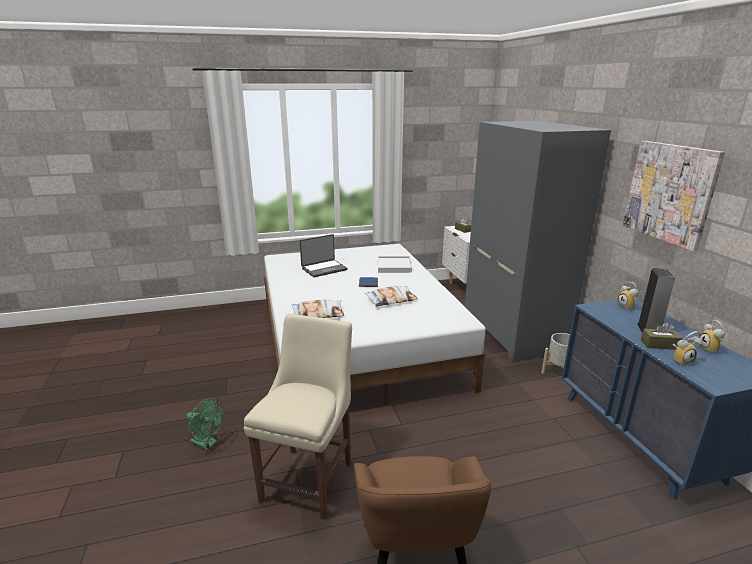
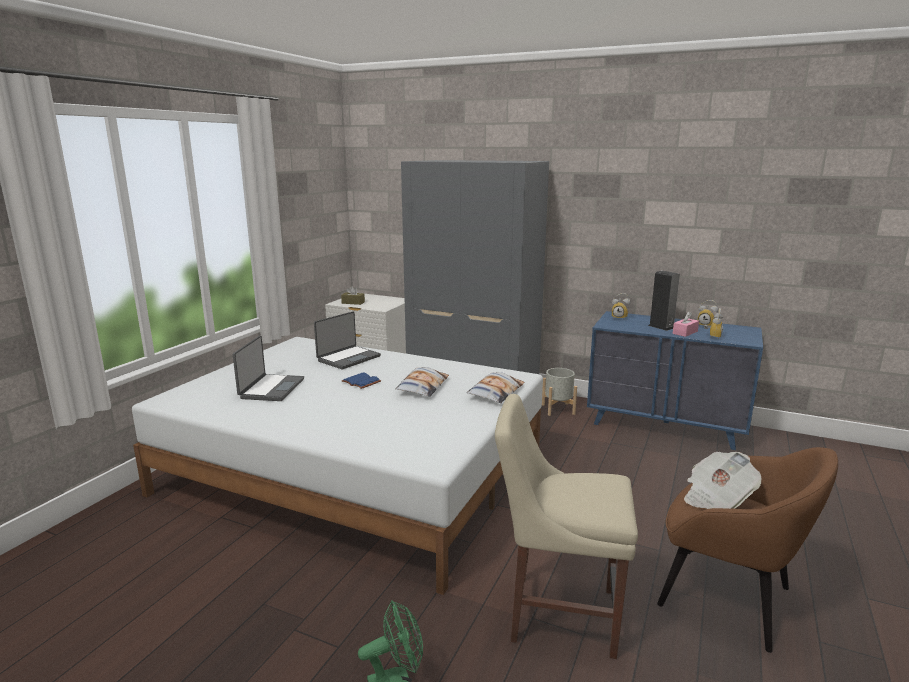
camera: 50 degrees left, 5 degrees down
beige chair [244,314,352,520] -> beige chair turned 45 degrees counterclockwise [495,394,638,659]
pillow [291,299,344,318] -> pillow moved to [467,372,525,403]
white tray [378,256,412,273] -> laptop [314,311,381,369]
picture [623,141,725,251] -> none
brown tissue box [641,322,682,350] -> pink tissue box [673,311,699,337]
none -> newspaper [684,452,762,509]

